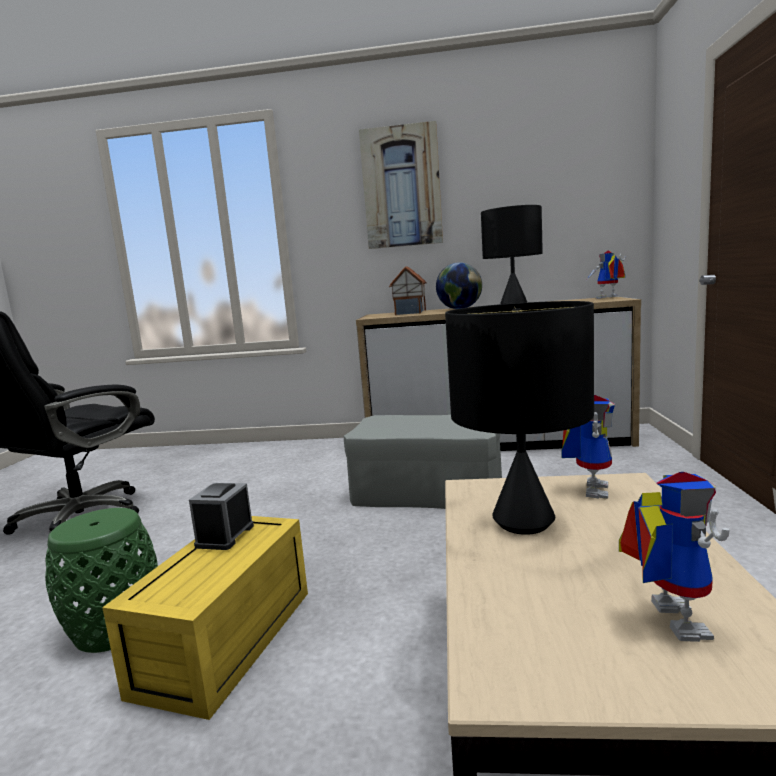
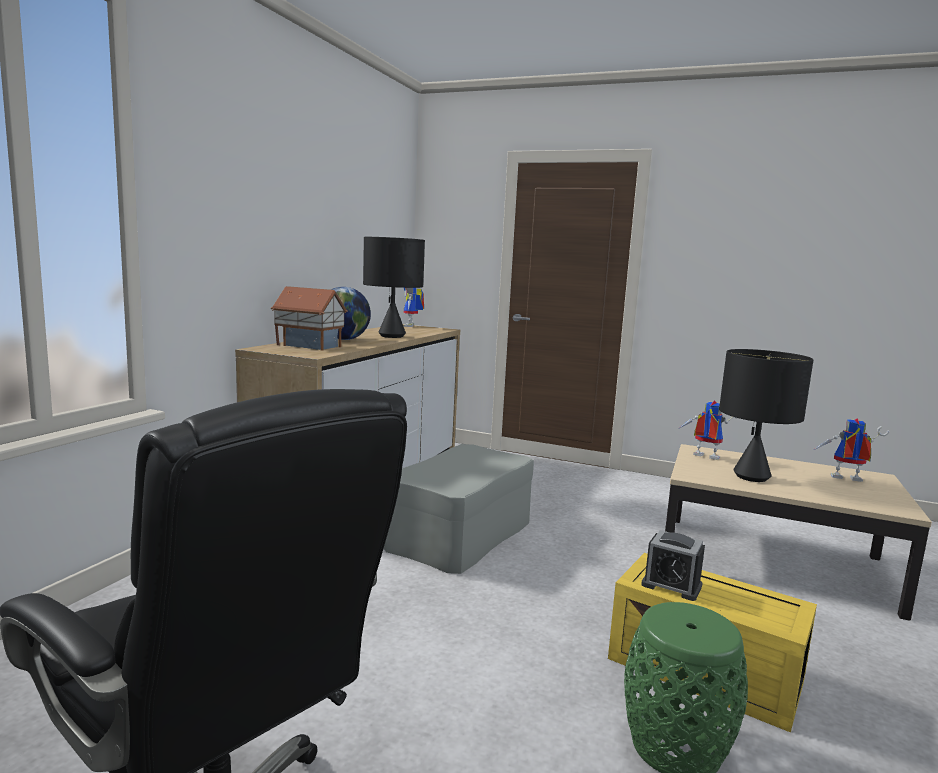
camera: 75 degrees left, 0 degrees up
picture [359,121,443,249] -> none

